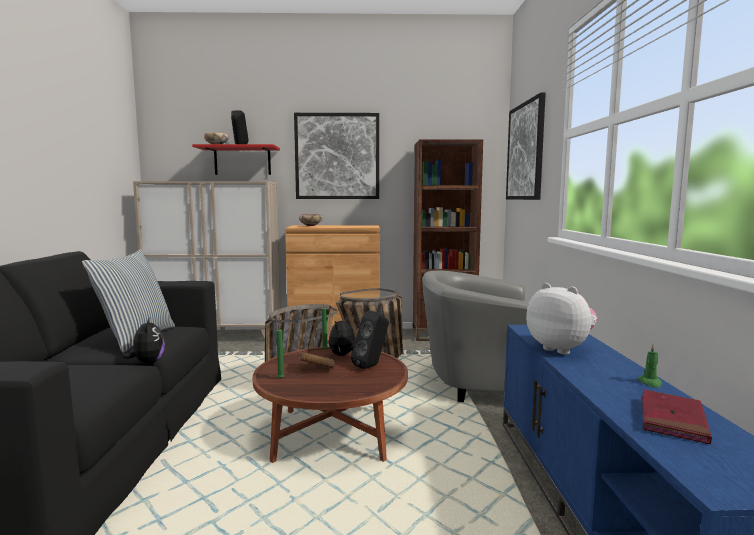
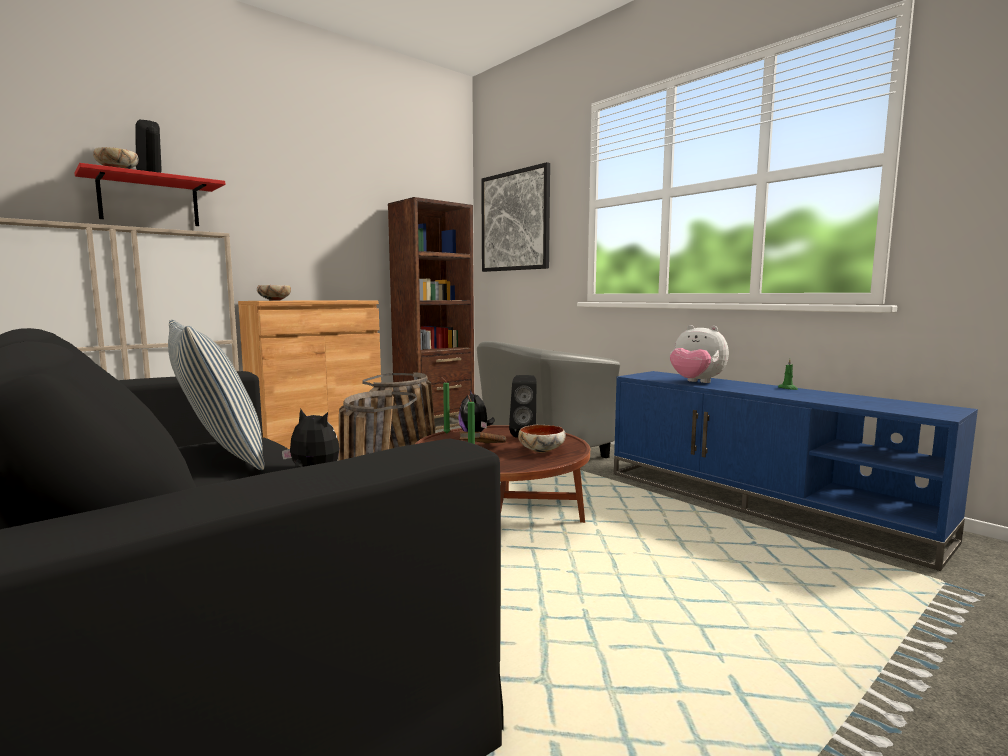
camera: 40 degrees left, 0 degrees up
picture [294,113,379,199] -> none
plush toy [526,283,597,355] -> plush toy turned 150 degrees counterclockwise [670,325,729,383]
red book [642,389,712,444] -> none
none -> bowl [518,425,566,453]

